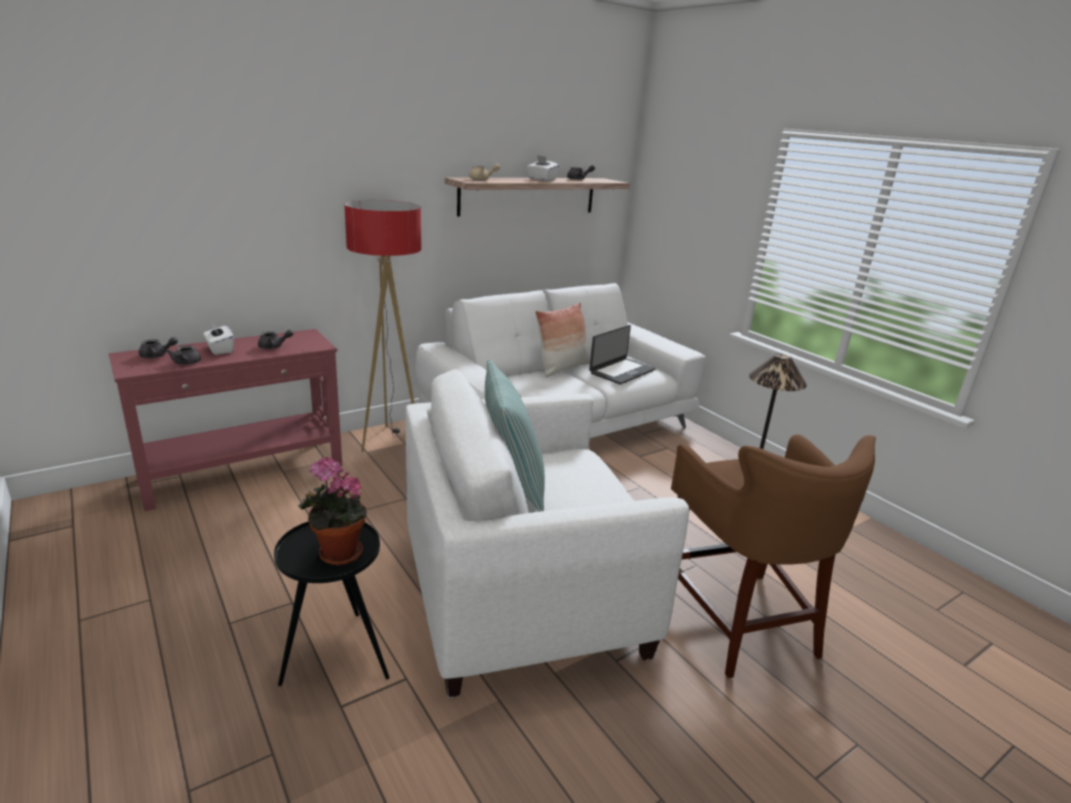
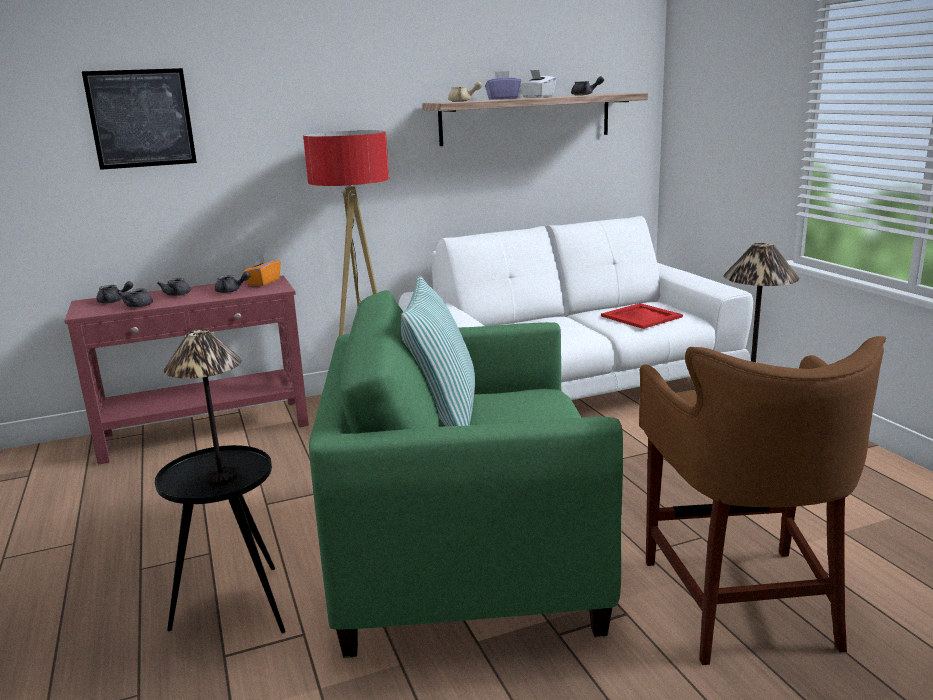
camera: 15 degrees right, 5 degrees down
white tissue box [203,323,234,355] -> grey teapot [157,278,190,296]
potted plant [298,457,367,565] -> table lamp [164,329,242,487]
white armchair [406,369,689,698] -> green armchair [309,290,623,658]
pillow [535,303,590,378] -> none
laptop [589,325,656,385] -> red tray [601,303,683,329]
none -> picture [82,68,197,170]
none -> orange tissue box [243,254,281,286]
none -> purple tissue box [485,71,521,100]

